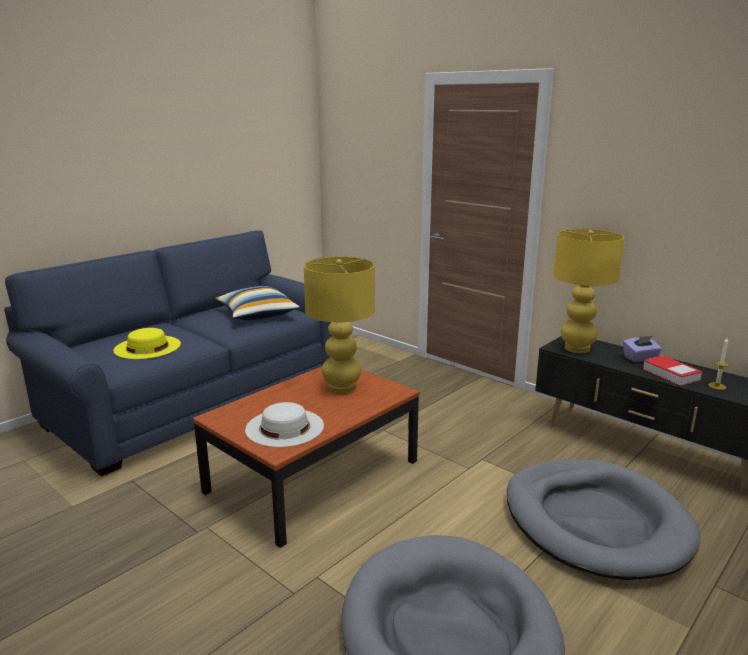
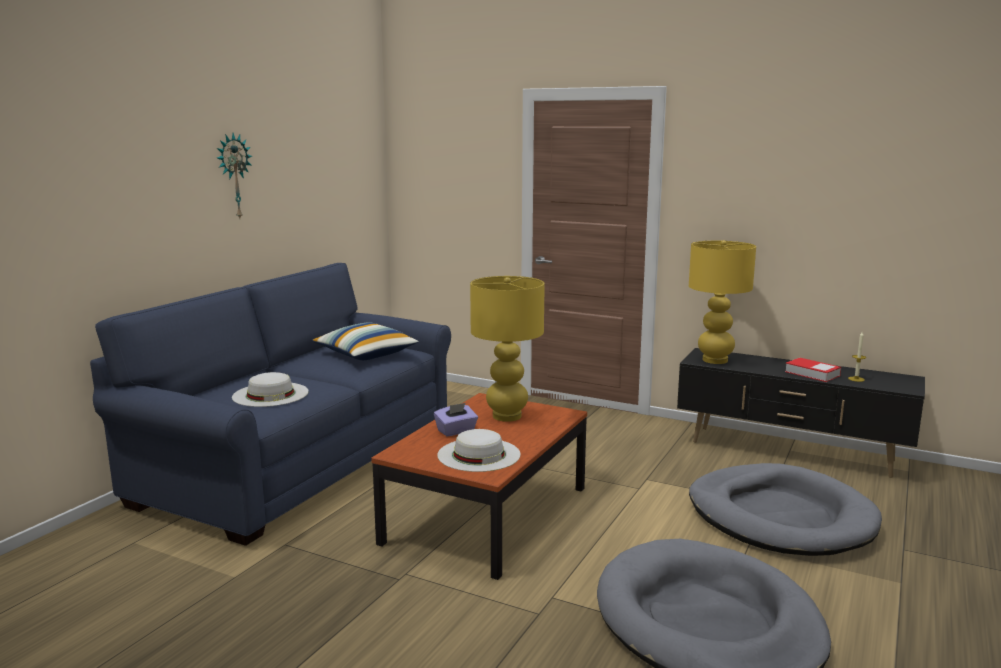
camera: 15 degrees left, 5 degrees down
yellow hat [113,328,181,359] -> white hat [232,372,308,407]
purple tissue box [623,336,662,362] -> purple tissue box moved to [434,403,478,436]
none -> wall clock [217,133,252,218]

